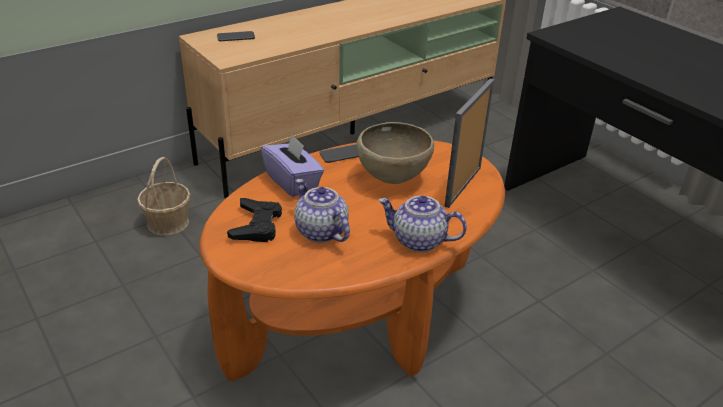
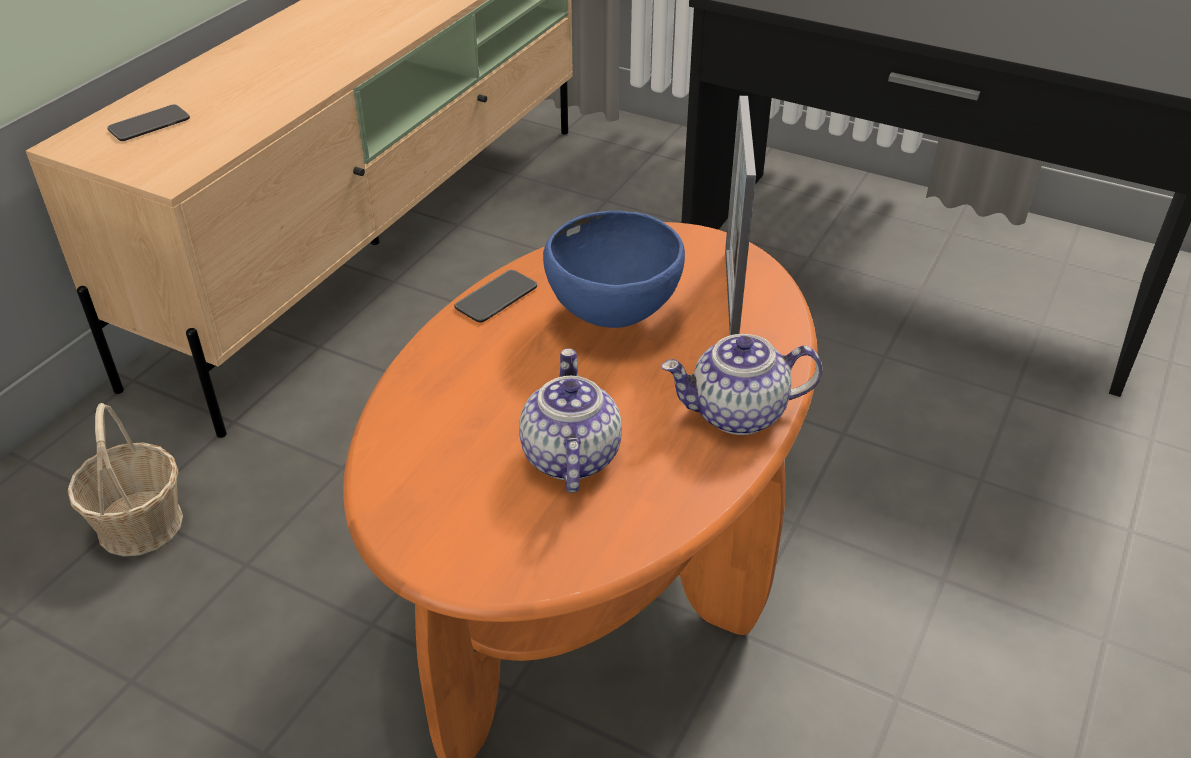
camera: 25 degrees left, 5 degrees up
black game controller [227,198,282,242] -> none
purple tissue box [261,134,324,197] -> none
teapot [294,179,350,243] -> teapot turned 60 degrees clockwise [519,349,622,493]
brown bowl [356,122,434,184] -> blue bowl [543,210,685,328]

